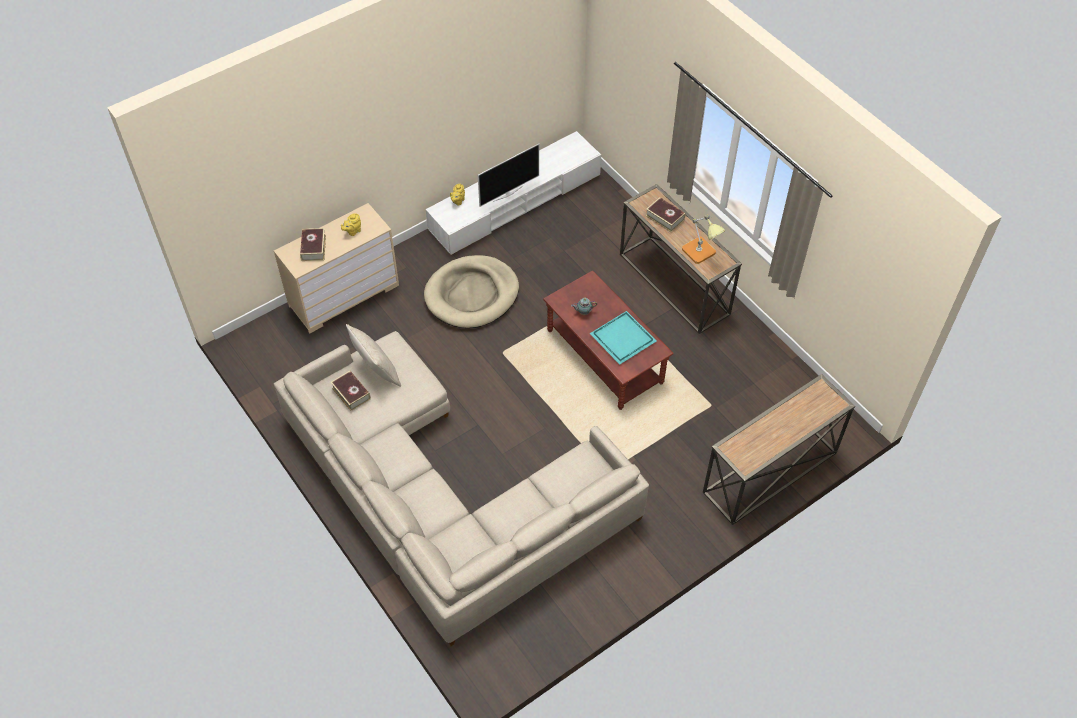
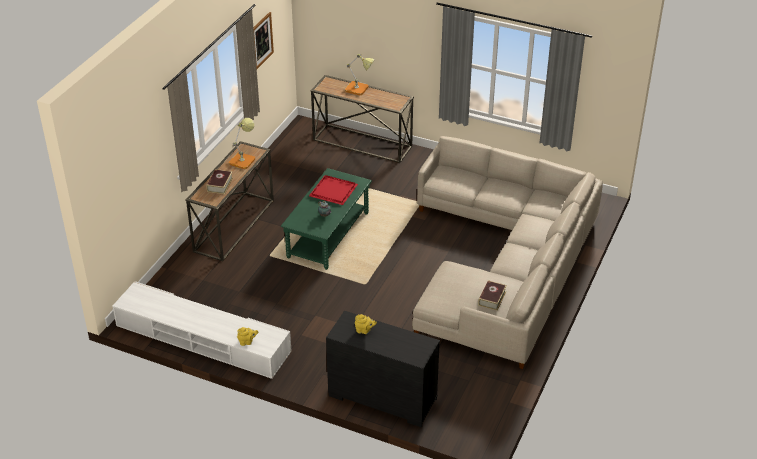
camera: 120 degrees left, 15 degrees down
beige dresser [274,203,399,334] -> black dresser [326,311,440,428]
book [300,228,326,261] -> none
beige pillow [346,324,401,387] -> none
beige dog bed [424,255,519,328] -> none
television [478,144,539,207] -> none
brown coffee table [543,271,674,410] -> green coffee table [281,168,372,270]
turquoise tray [590,311,656,364] -> red tray [309,175,358,205]
none -> picture [253,12,274,69]
none -> table lamp [345,54,374,95]

